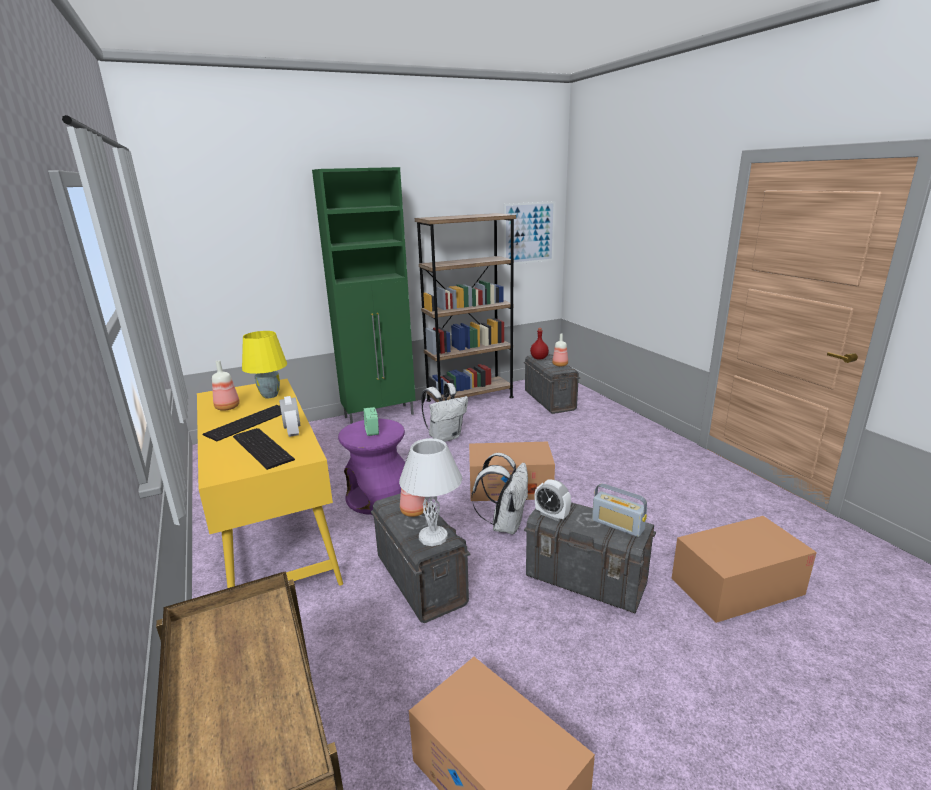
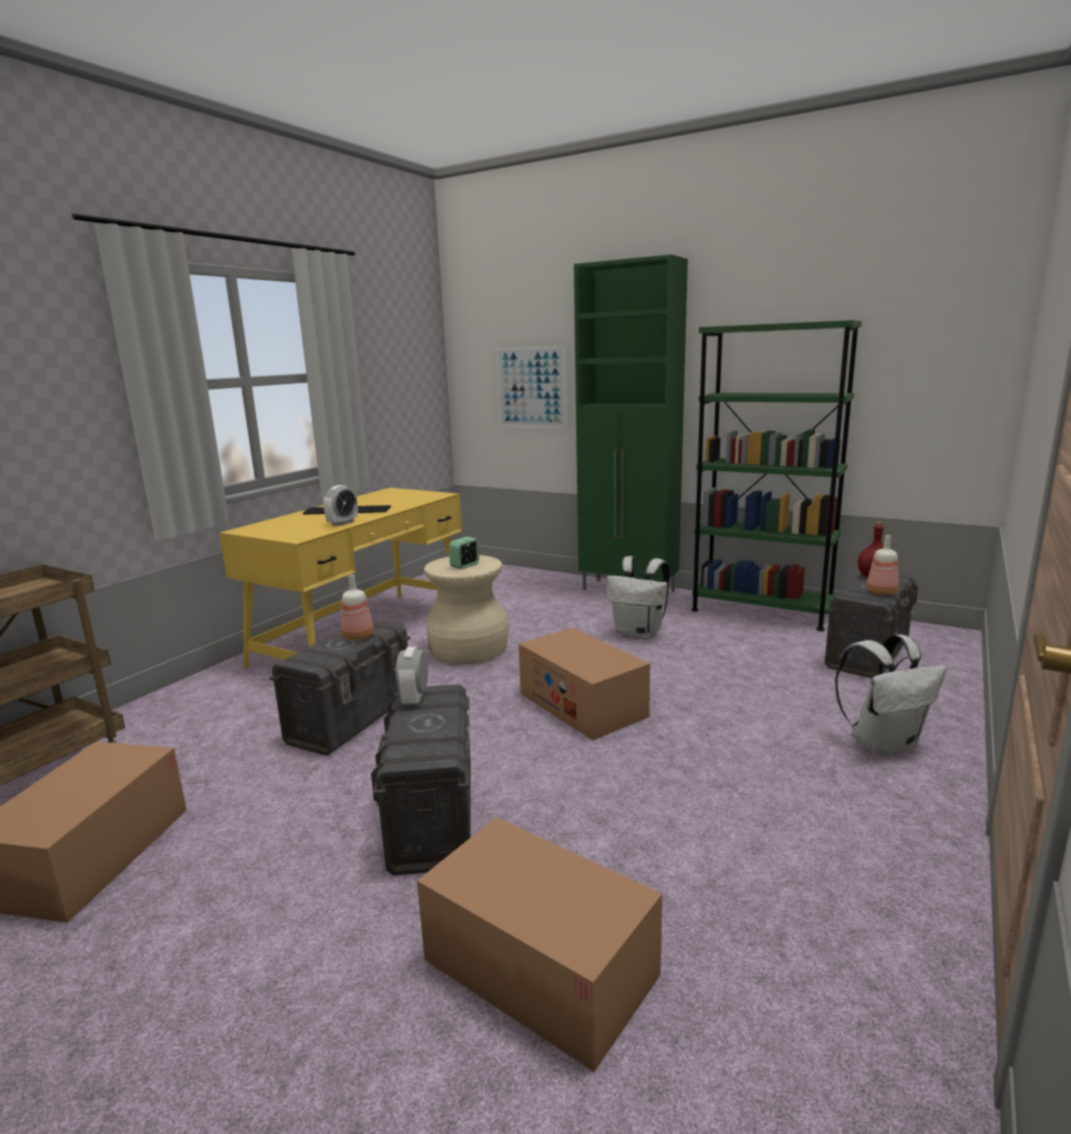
camera: 55 degrees right, 5 degrees down
bottle [212,360,240,411] -> none
keyboard [233,428,295,470] -> none
yellow table lamp [242,331,287,398] -> none
purple stool [338,419,405,515] -> beige stool [424,555,509,665]
white table lamp [399,438,462,546] -> none
brown bookcase [415,213,516,402] -> green bookcase [691,320,862,631]
white backpack [472,453,529,535] -> white backpack moved to [835,634,946,756]
picture [504,201,555,265] -> picture moved to [496,346,567,428]
radio [592,483,647,537] -> none

